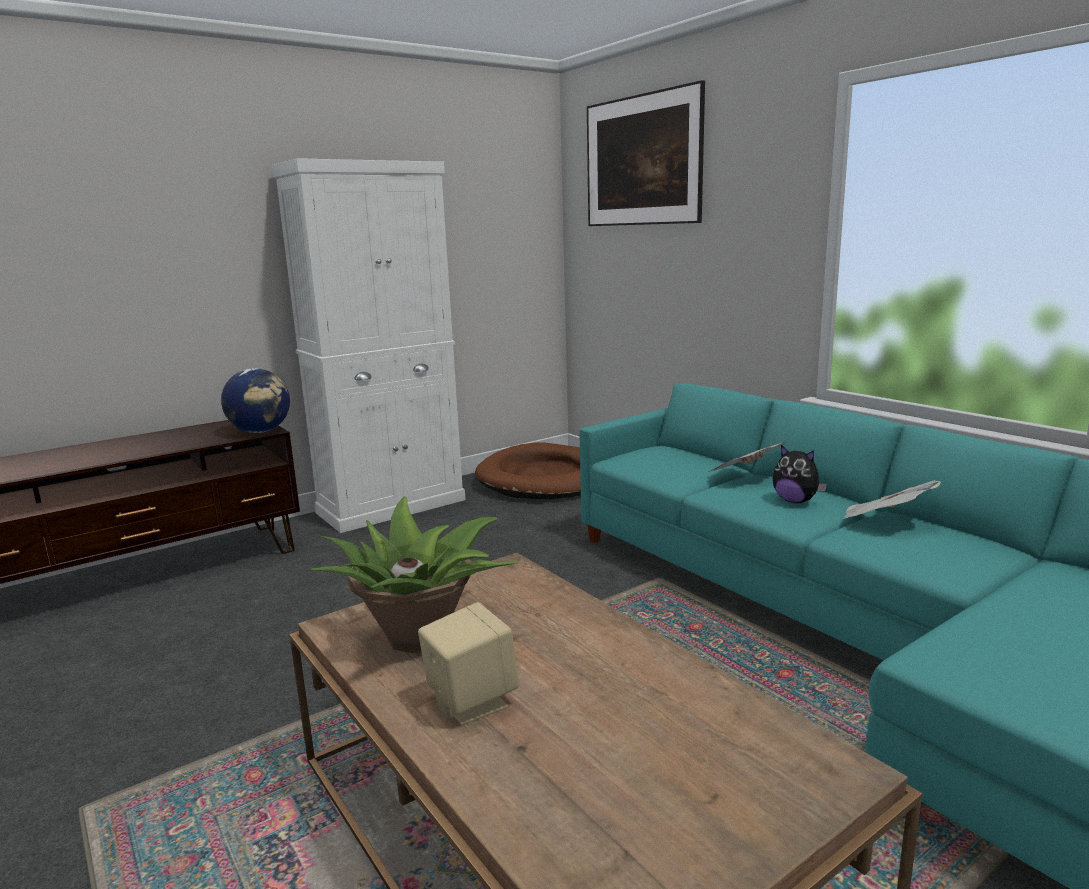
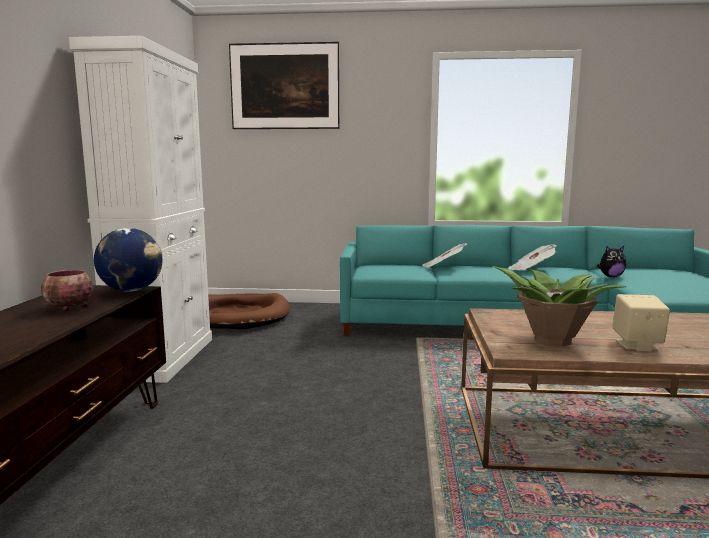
camera: 50 degrees left, 5 degrees down
plush toy [773,445,827,503] -> plush toy moved to [597,246,626,277]
none -> bowl [41,270,93,311]

